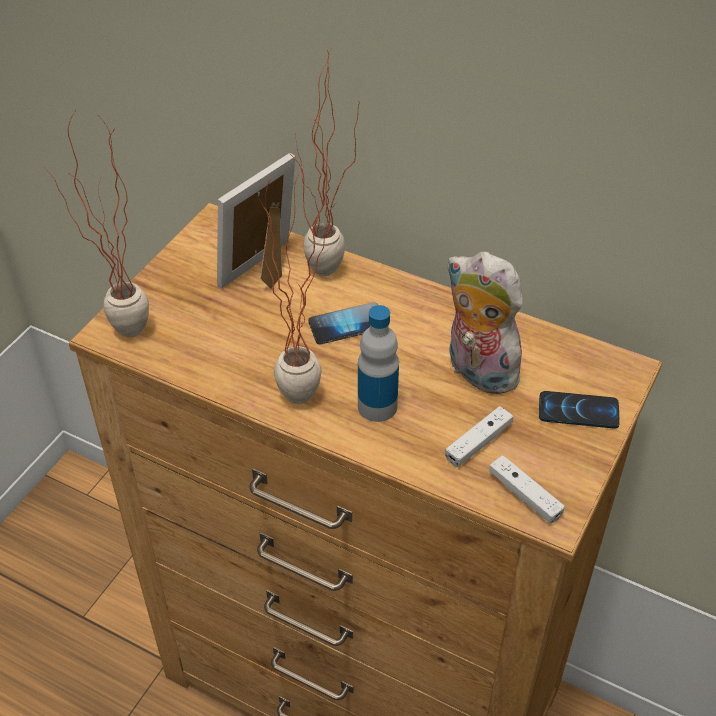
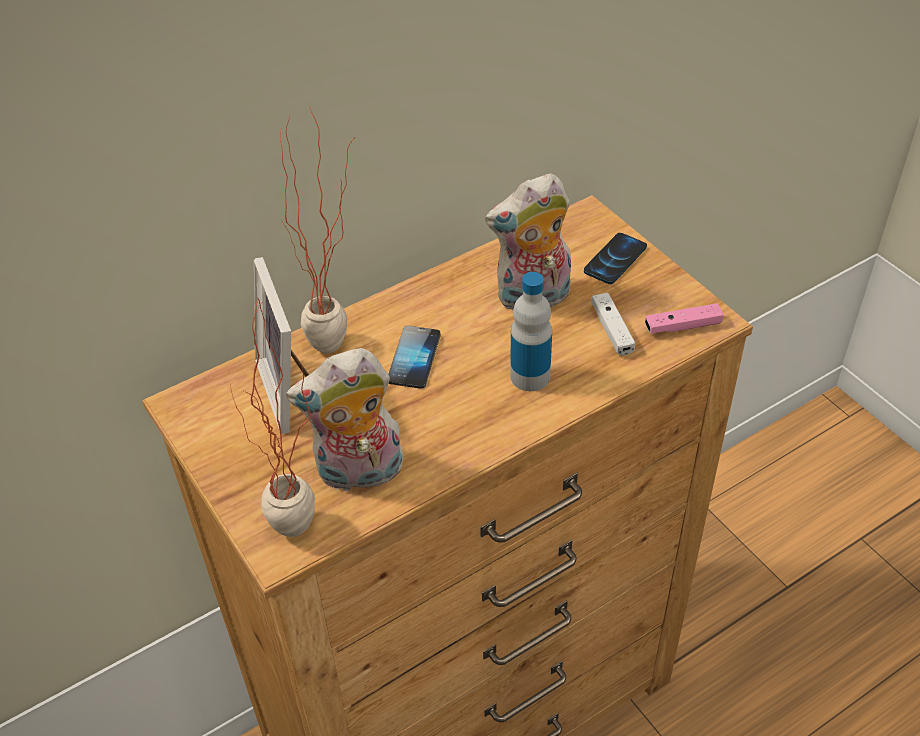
camera: 60 degrees left, 0 degrees up
potted plant [259,152,337,404] -> none
white game controller [489,455,565,524] -> pink game controller [645,303,724,334]
none -> plush toy [286,348,404,491]

